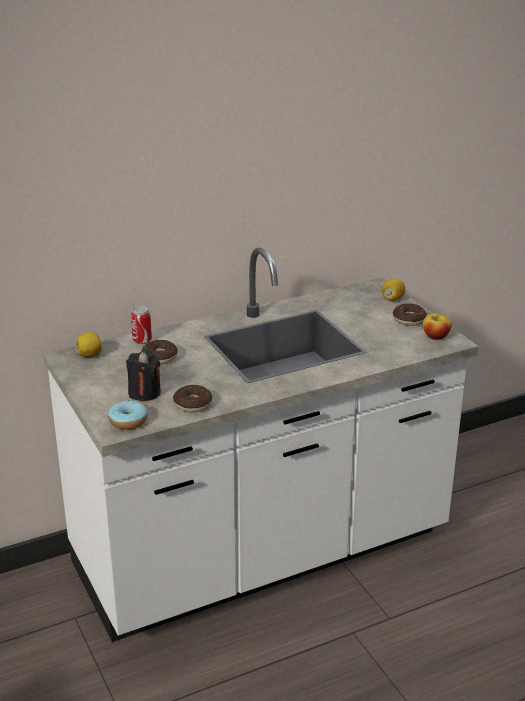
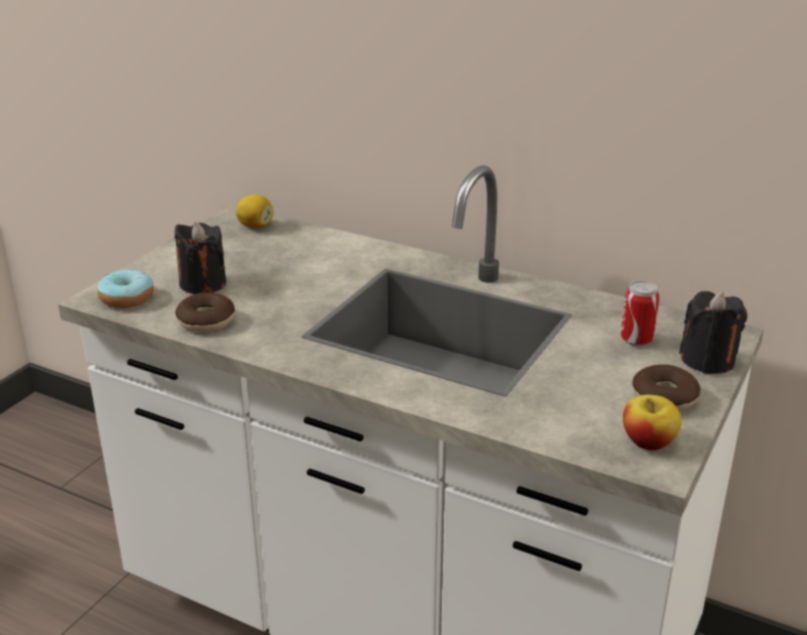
camera: 55 degrees right, 0 degrees up
can [131,306,152,344] -> can moved to [621,280,660,346]
donut [141,340,178,365] -> none
lemon [382,279,406,301] -> black candle [679,291,748,374]

